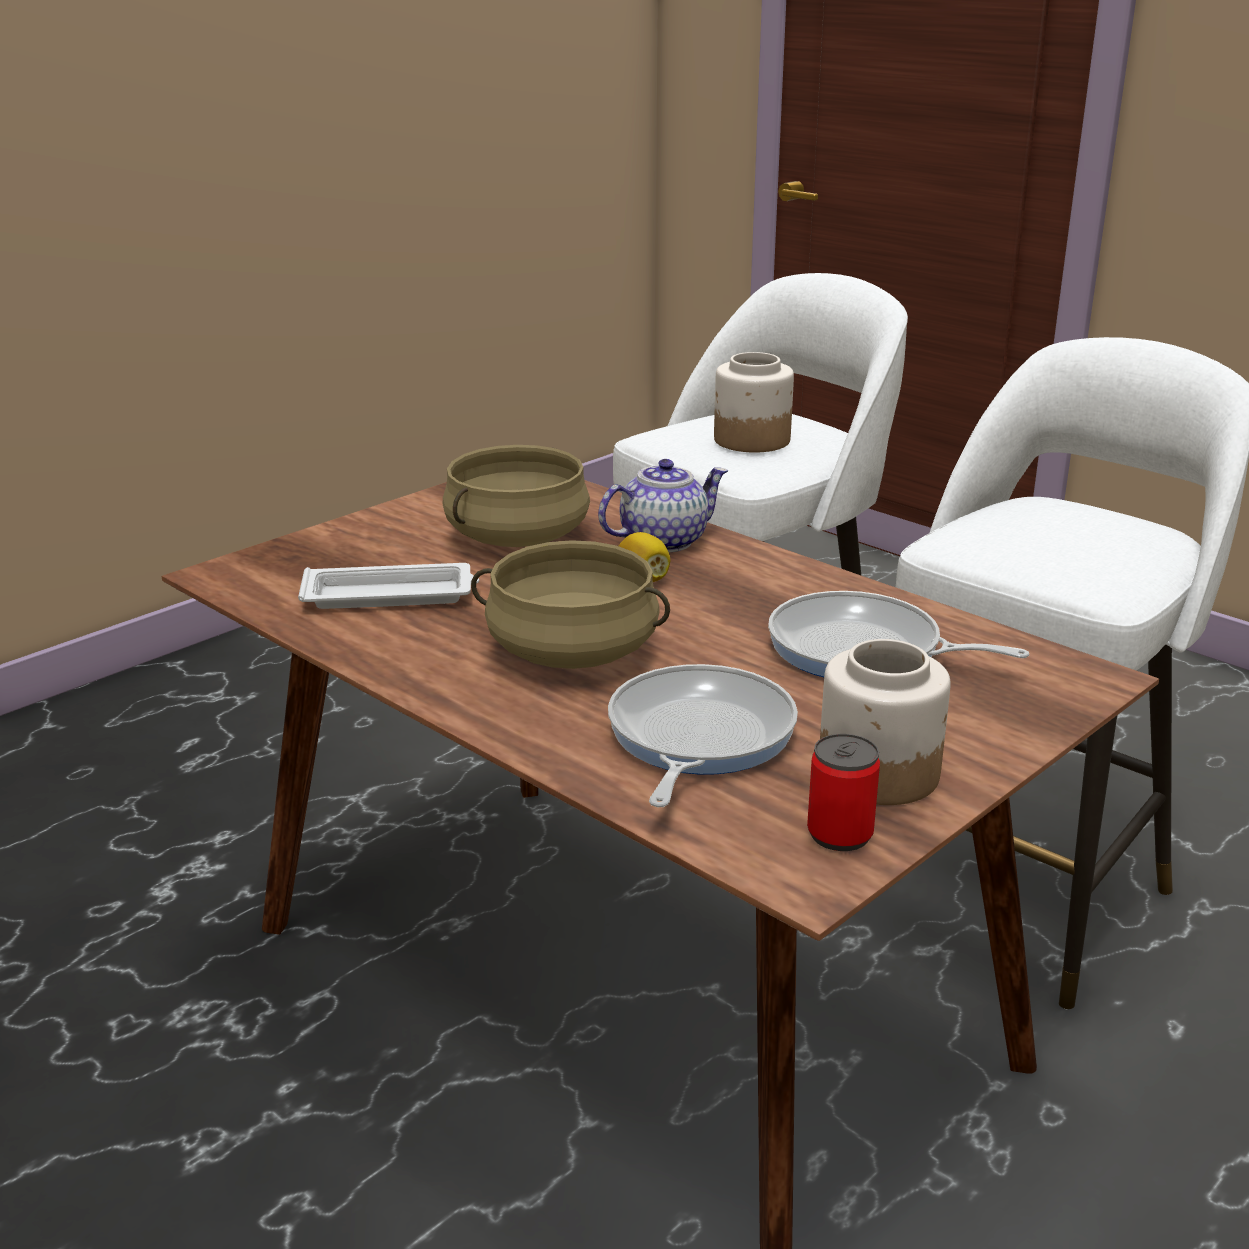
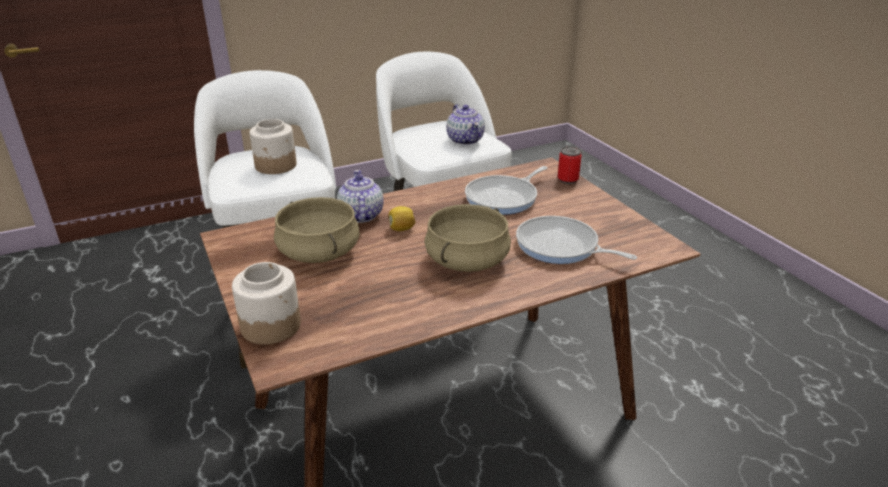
camera: 70 degrees left, 5 degrees up
white tray [298,563,479,609] -> none
can [807,734,880,851] -> can moved to [558,147,582,184]
jar [820,639,951,805] -> jar moved to [232,262,301,345]
none -> teapot [446,104,485,145]

